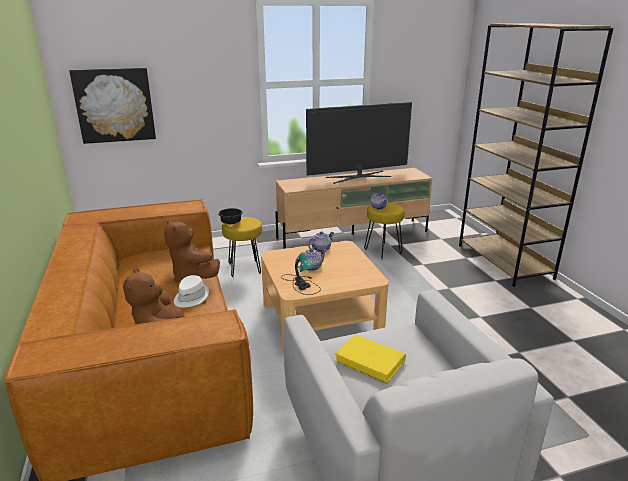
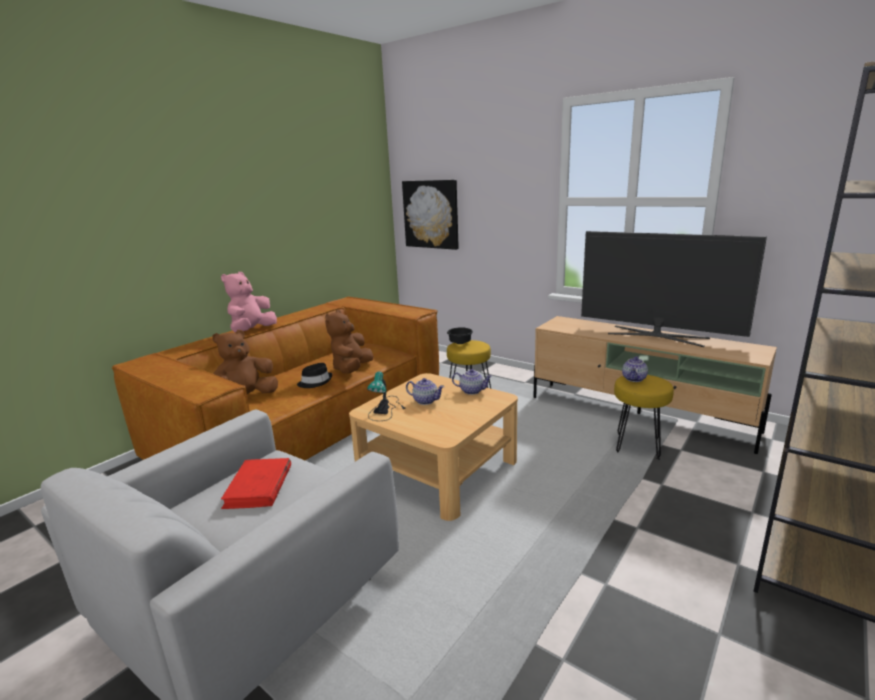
camera: 55 degrees right, 5 degrees down
white hat [174,275,209,308] -> black hat [297,363,332,388]
yellow book [335,334,406,384] -> red book [221,458,291,509]
none -> pink plush toy [221,272,277,332]

